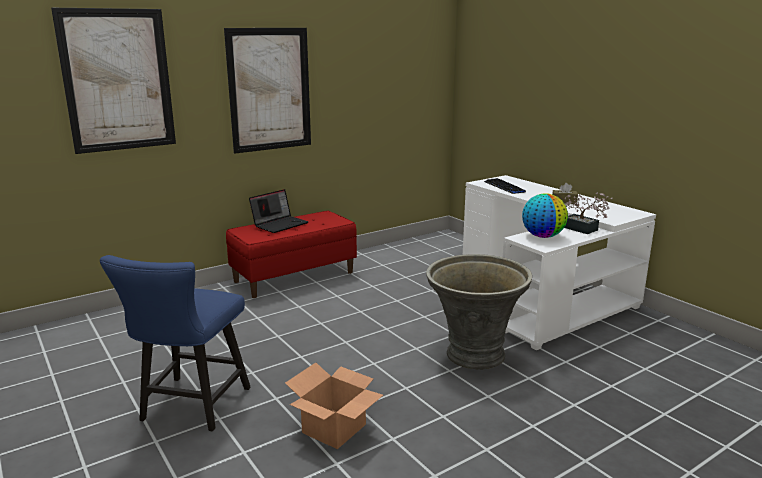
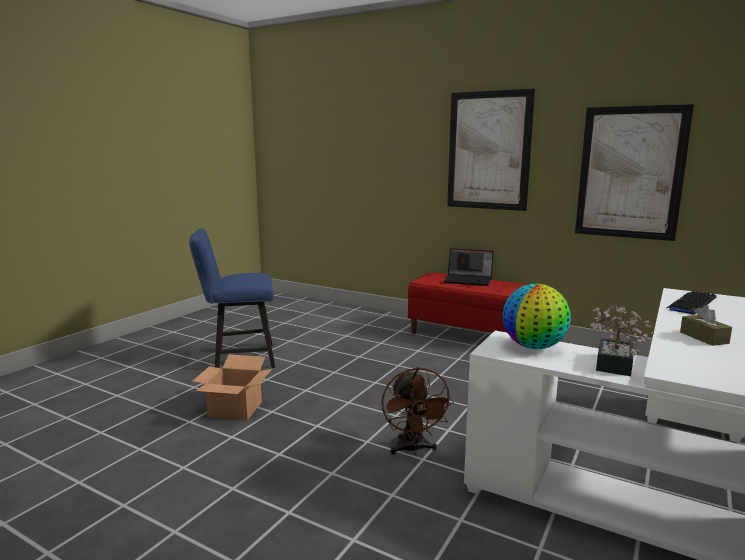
camera: 65 degrees right, 5 degrees down
picture [51,8,176,154] -> picture moved to [575,104,694,241]
grey planter [426,254,532,369] -> brown fan [381,367,454,455]

